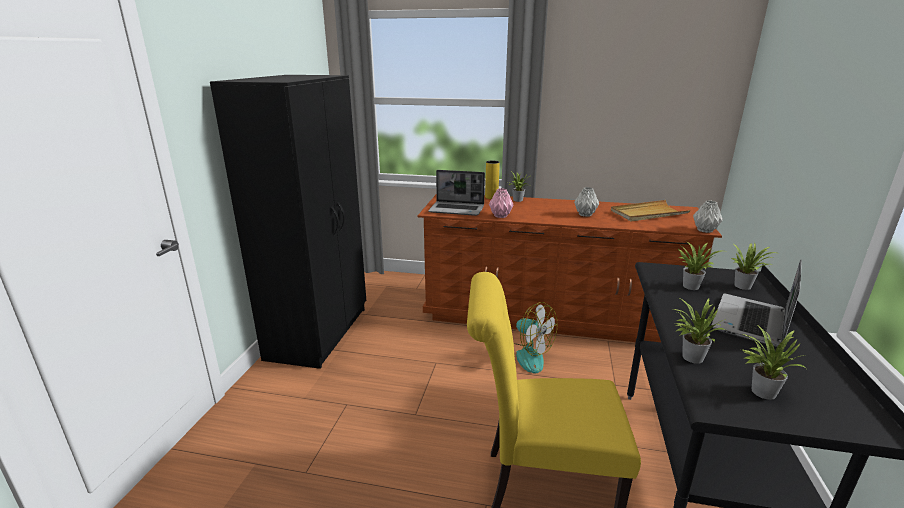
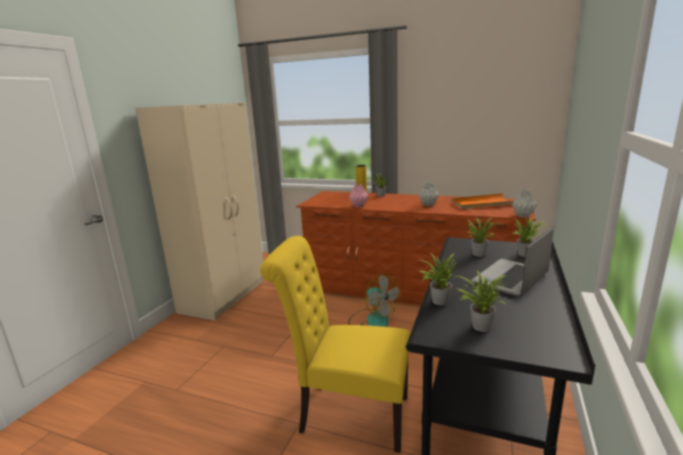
camera: 10 degrees right, 5 degrees down
black wardrobe [210,75,366,369] -> beige wardrobe [135,102,264,321]
laptop [428,170,485,216] -> none
beige tray [611,200,691,221] -> orange tray [451,193,513,209]

